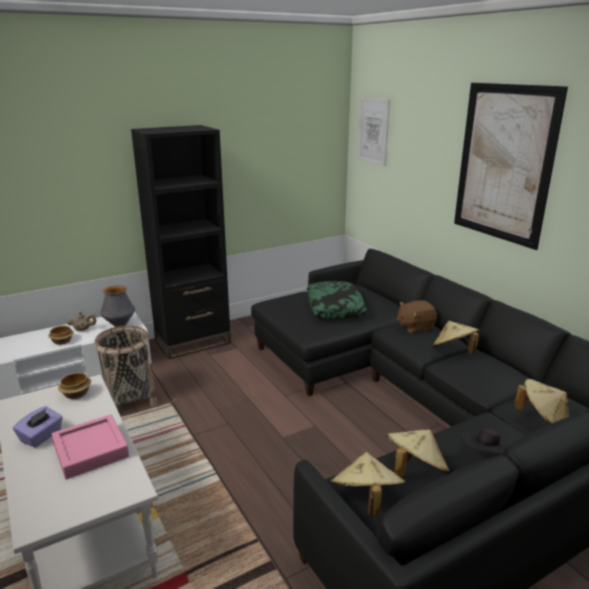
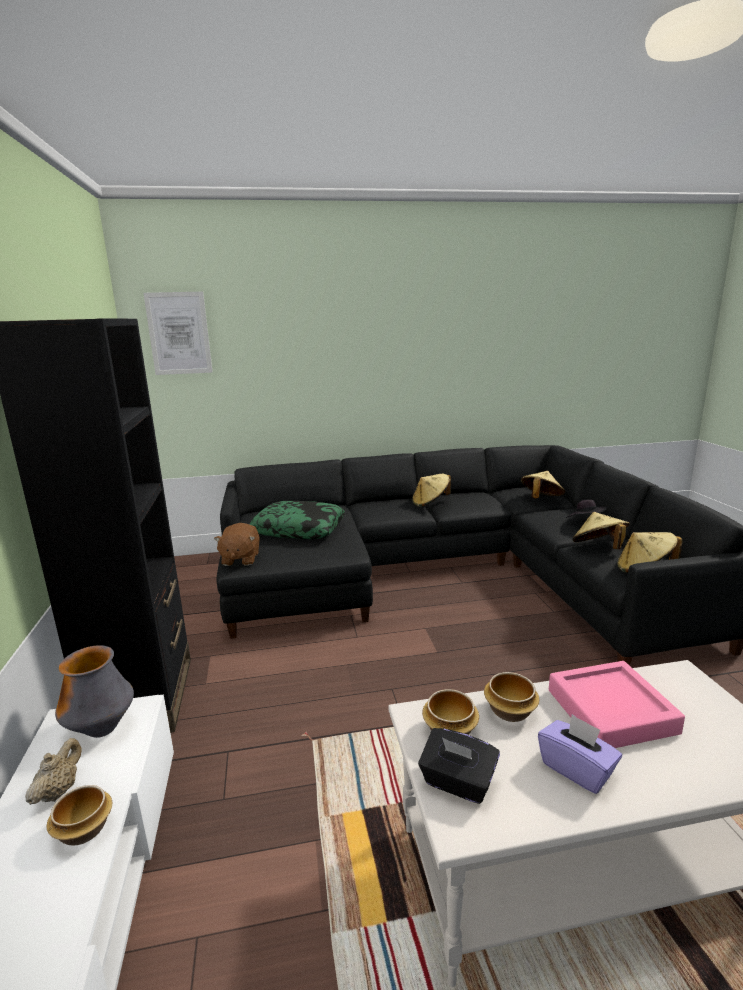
camera: 70 degrees left, 5 degrees down
basket [94,325,157,407] -> none
brown plush toy [397,300,437,334] -> brown plush toy moved to [214,523,260,566]
picture [454,83,568,250] -> none
none -> black tissue box [418,728,500,804]
none -> bowl [484,672,539,722]

